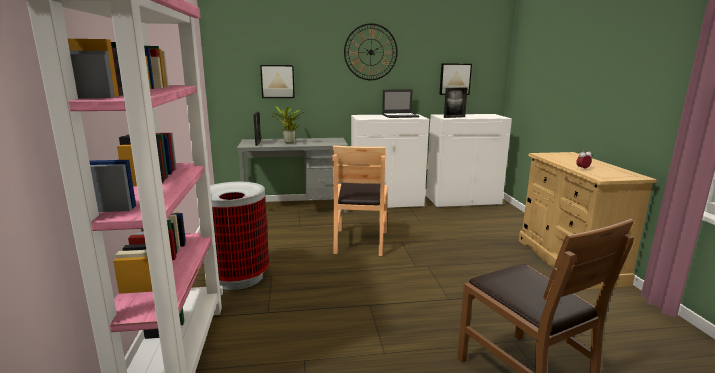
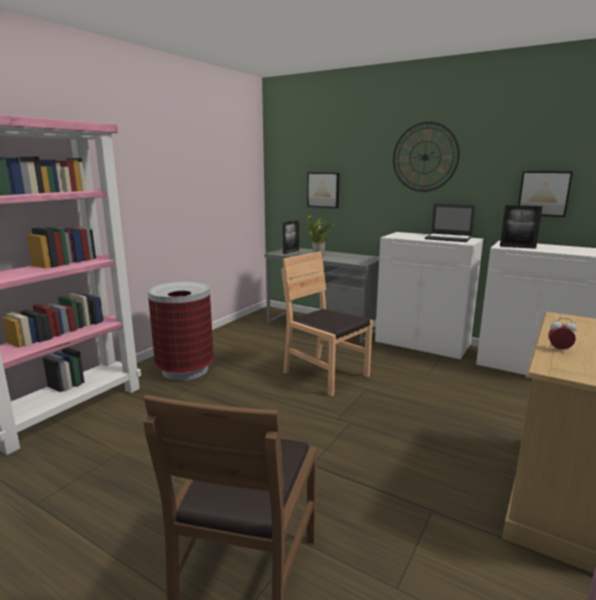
camera: 40 degrees right, 0 degrees up
brown chair [332,145,388,256] -> brown chair turned 90 degrees clockwise [281,251,373,397]

